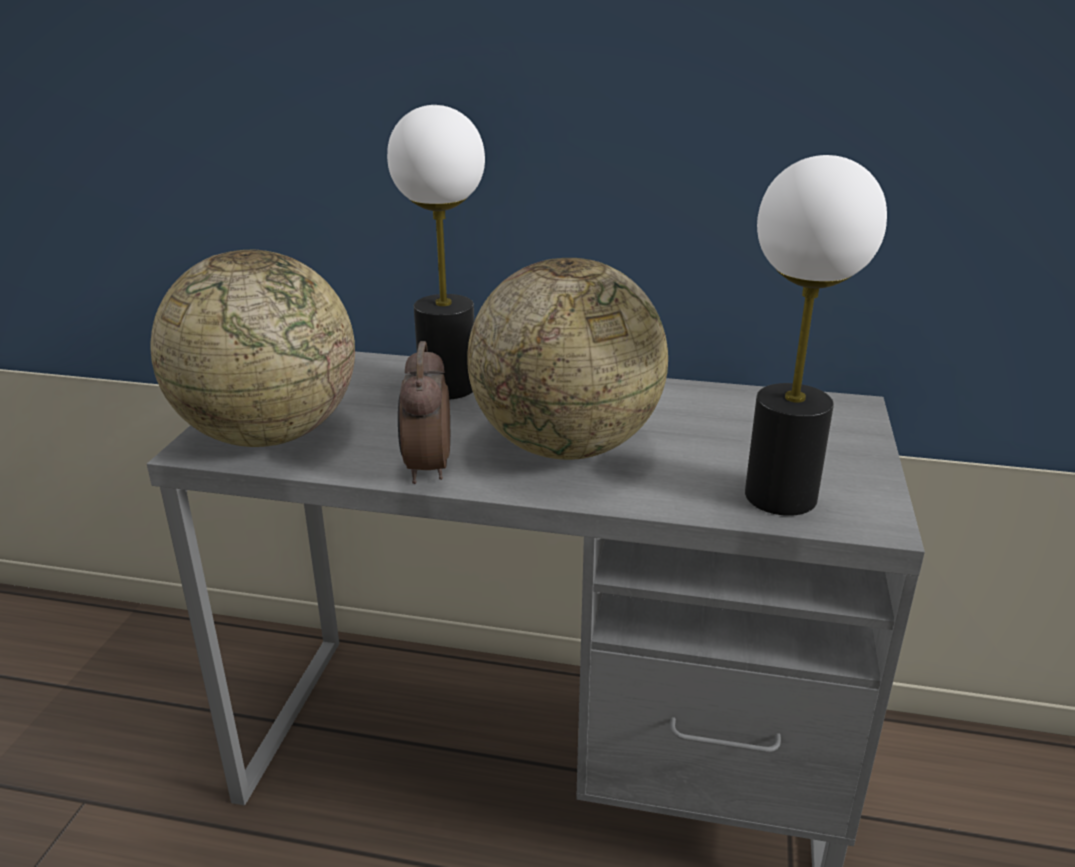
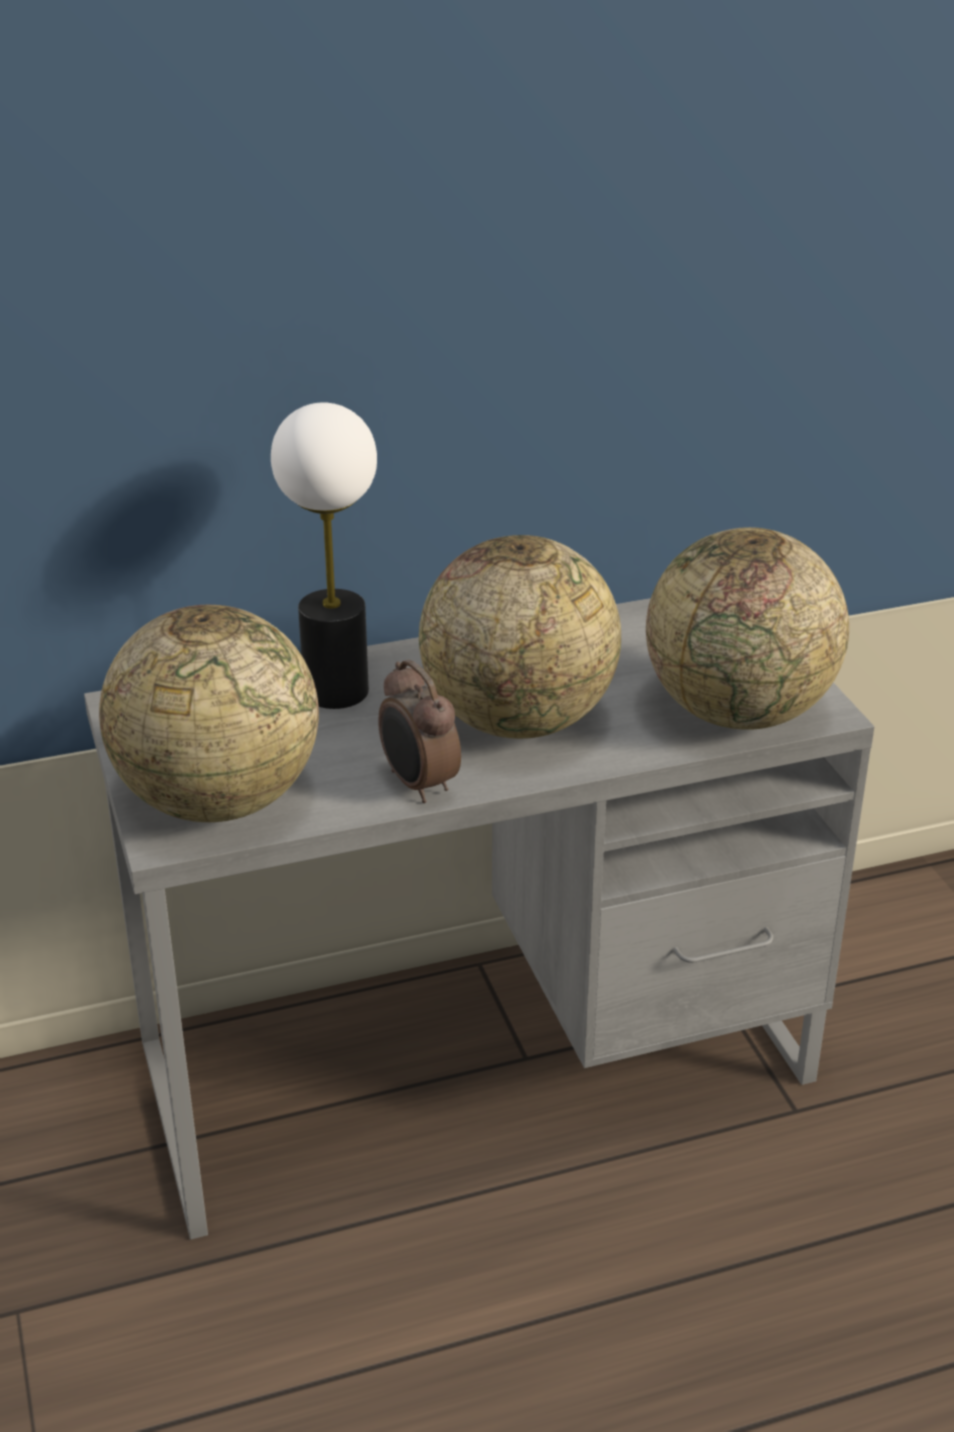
camera: 30 degrees left, 5 degrees up
table lamp [745,155,887,516] -> globe [646,527,849,730]

